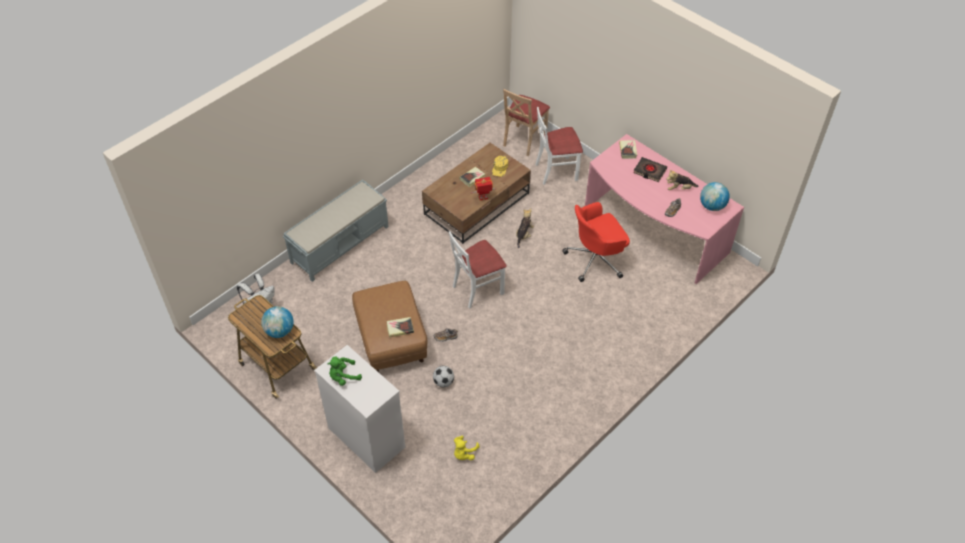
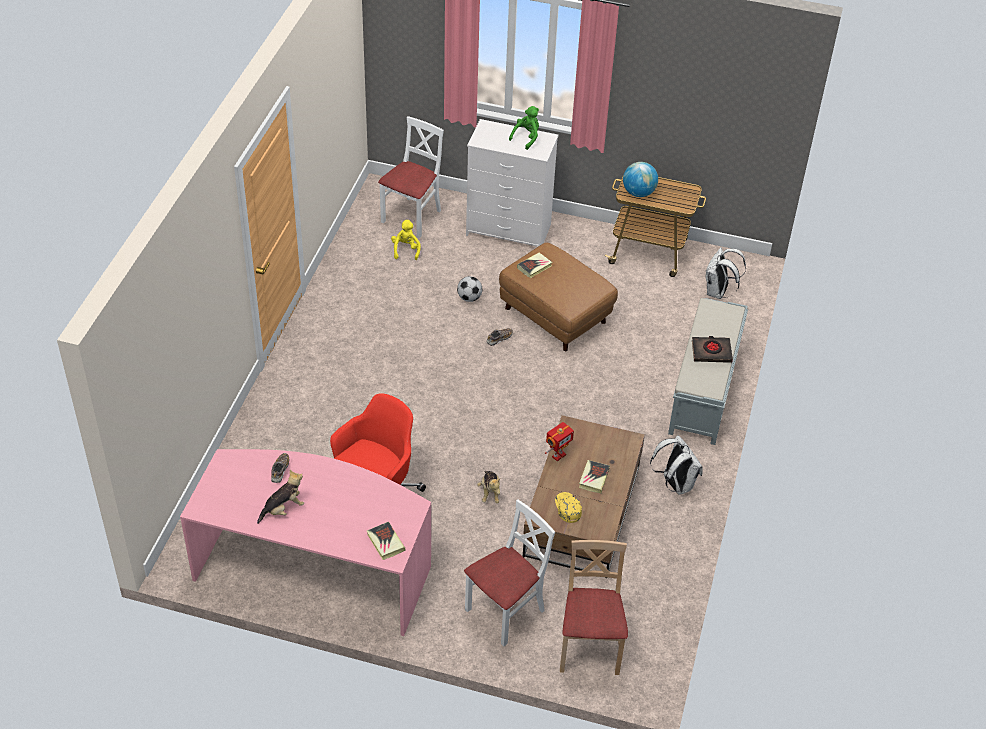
camera: 150 degrees right, 5 degrees down
white chair [449,231,507,309] -> white chair moved to [378,116,444,238]
black book [633,157,667,182] -> black book moved to [692,336,733,363]
globe [700,182,730,211] -> none
none -> white backpack [650,435,703,495]

